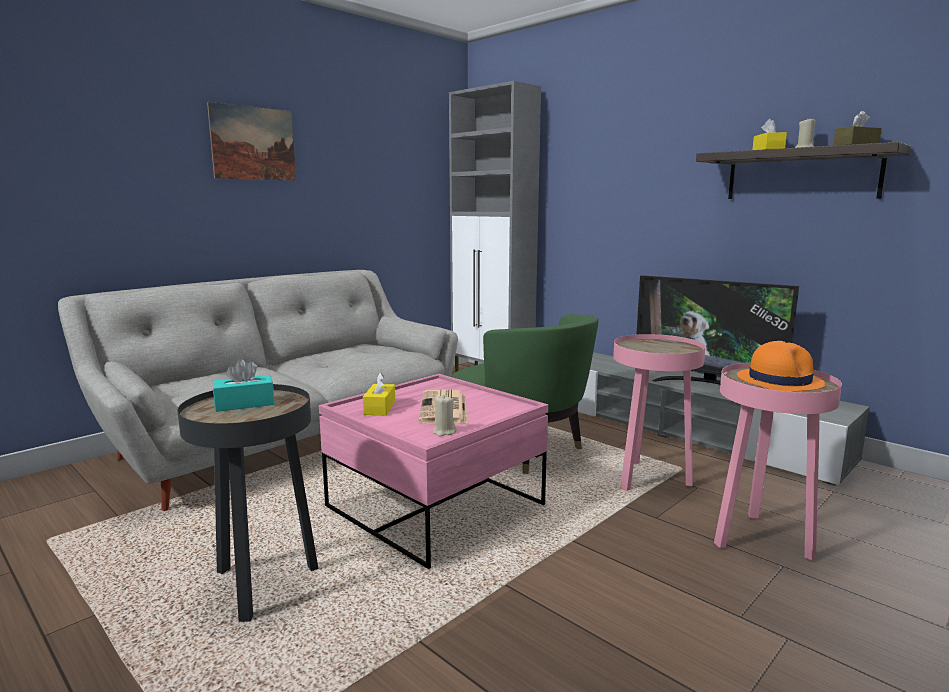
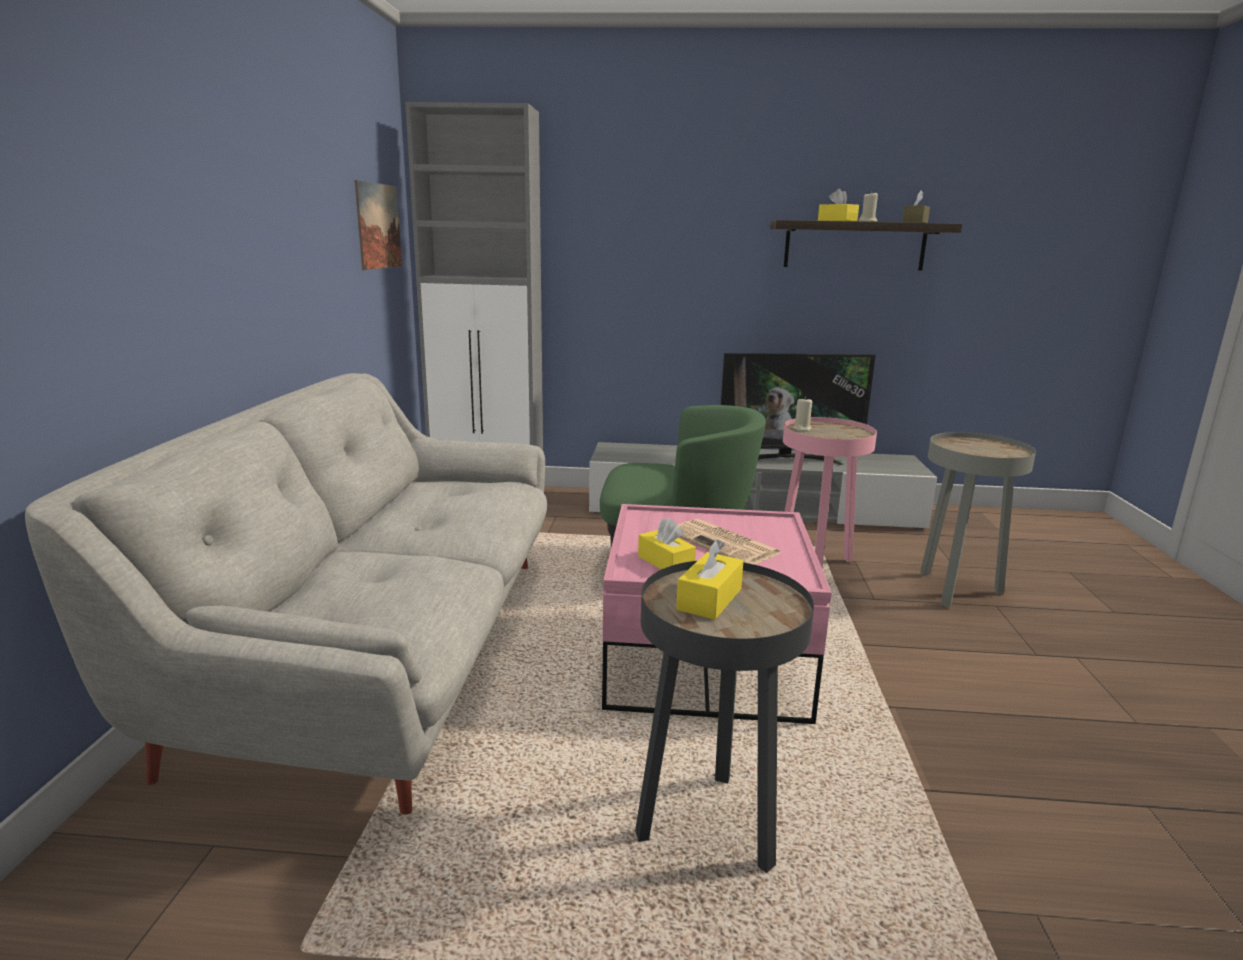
camera: 40 degrees left, 5 degrees up
picture [207,102,296,181] -> picture moved to [354,180,402,270]
turquoise tissue box [213,359,274,412] -> yellow tissue box [676,539,743,620]
beige candle [433,396,457,437] -> beige candle moved to [793,397,812,431]
pink side table [714,363,842,560] -> grey side table [920,432,1036,607]
orange hat [737,341,826,392] -> none

